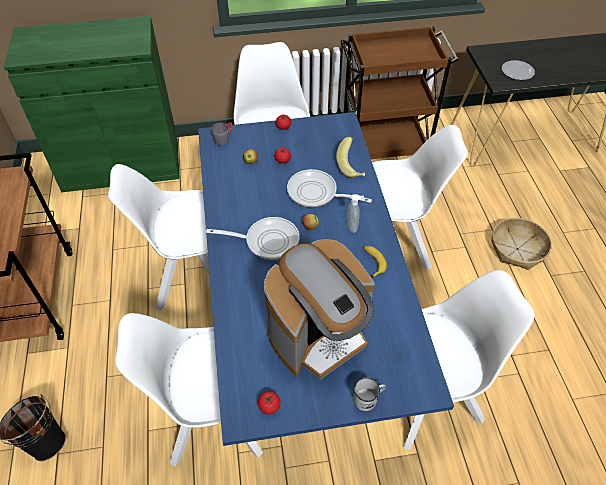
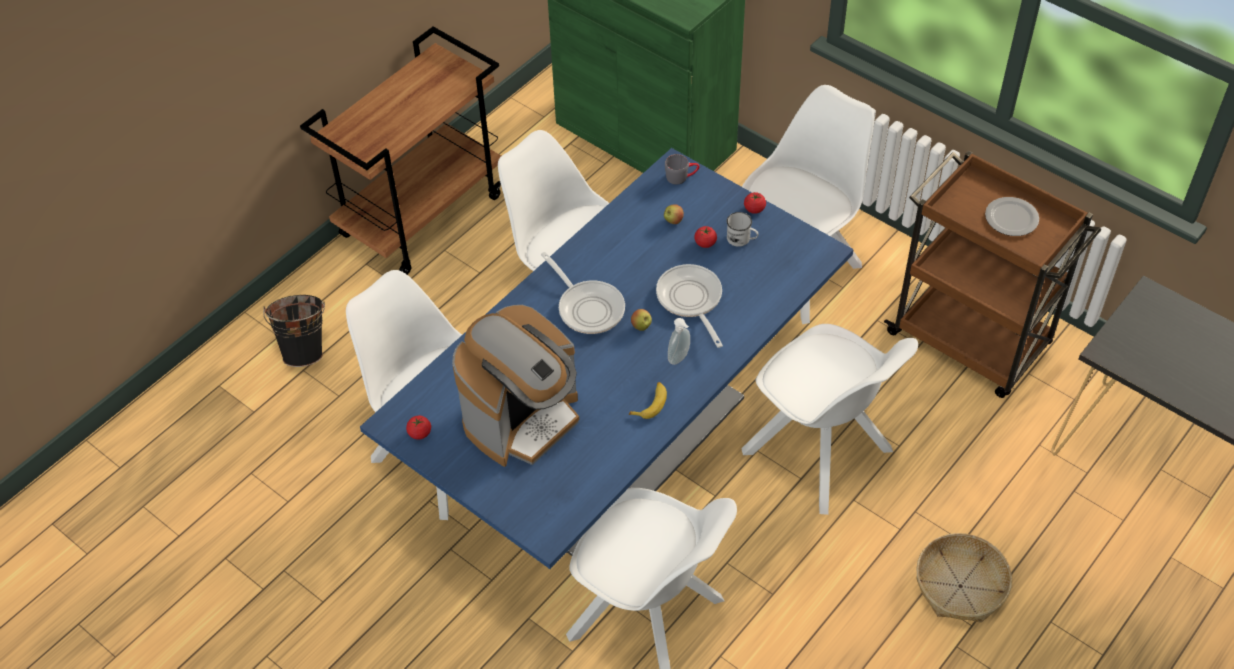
camera: 50 degrees right, 0 degrees up
coffee machine [264,239,375,380] -> coffee machine turned 60 degrees counterclockwise [452,305,579,467]
banana [336,137,365,178] -> none
white mug [353,377,386,411] -> white mug moved to [727,212,759,247]
plate [502,60,535,80] -> plate moved to [985,197,1039,236]

